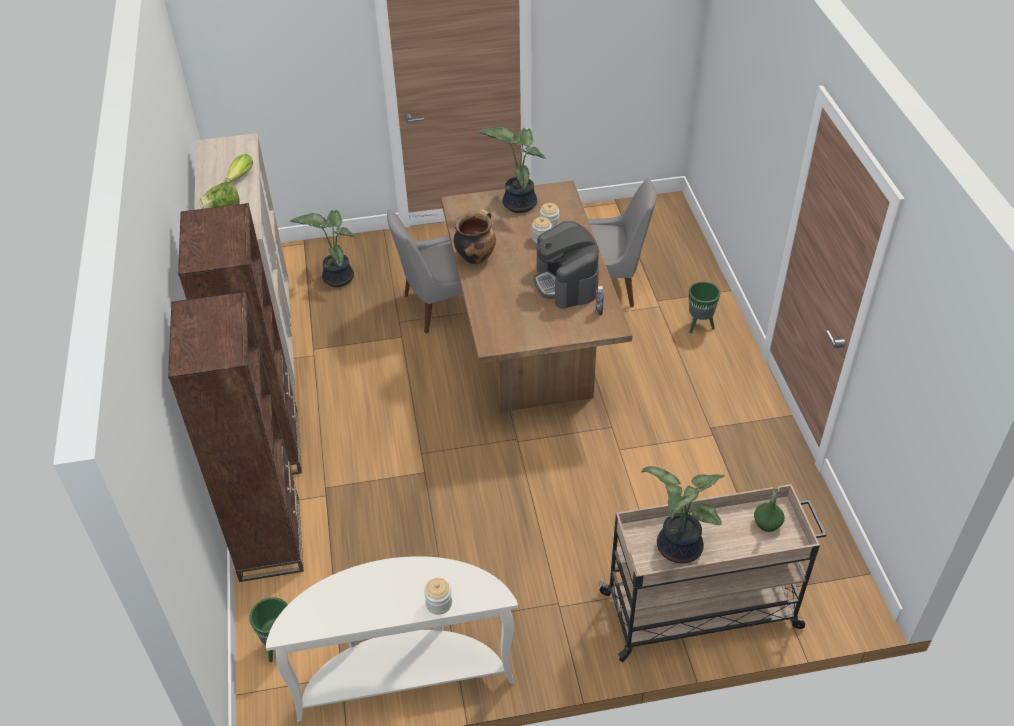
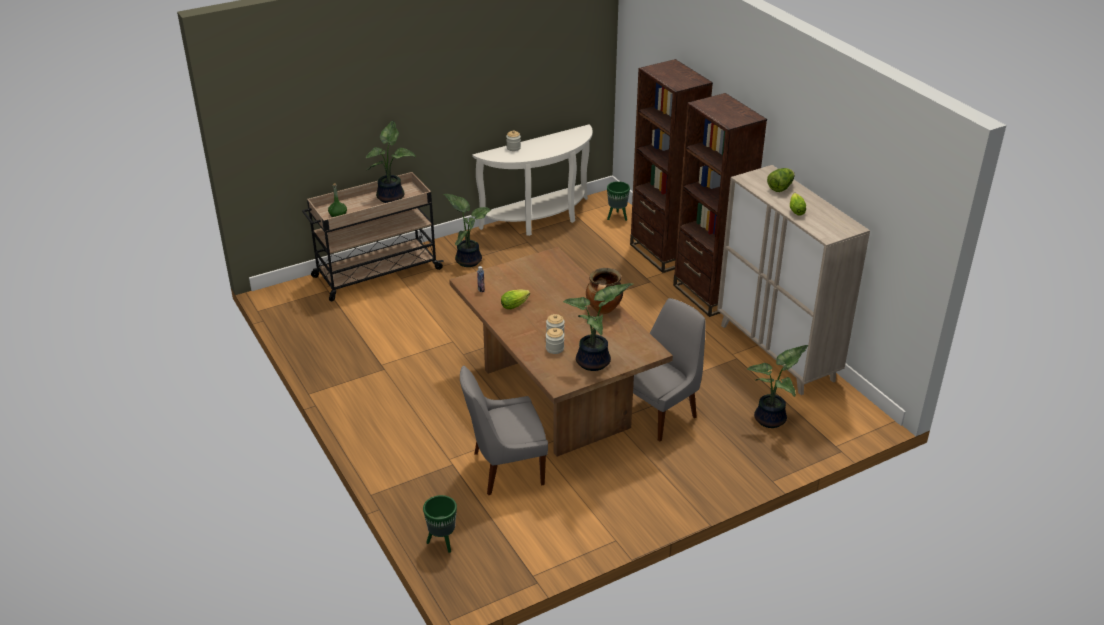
camera: 160 degrees right, 10 degrees down
coffee machine [534,221,599,309] -> lettuce [501,289,530,309]
green planter [689,282,720,334] -> green planter moved to [423,495,457,553]
none -> potted plant [443,194,491,267]

